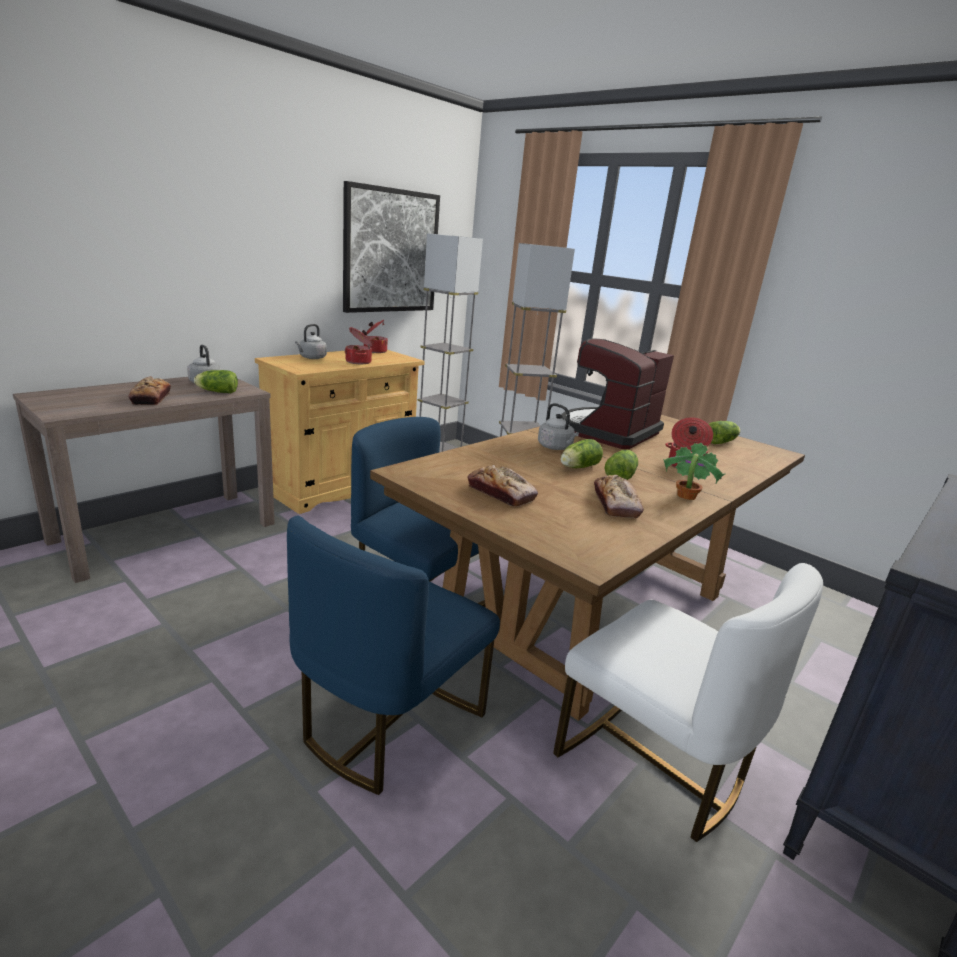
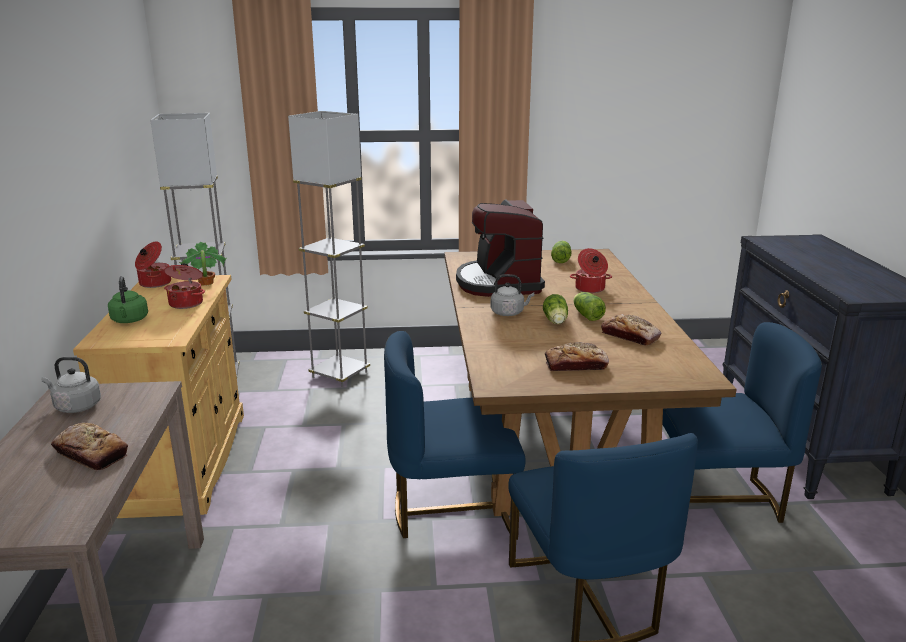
camera: 45 degrees left, 0 degrees up
lettuce [194,370,238,393] -> none
grey kettle [295,324,327,359] -> green kettle [108,276,148,323]
picture [343,181,440,313] -> none
white chair [553,563,823,842] -> blue chair [662,322,822,523]
potted plant [663,443,726,500] -> potted plant moved to [179,242,227,286]

